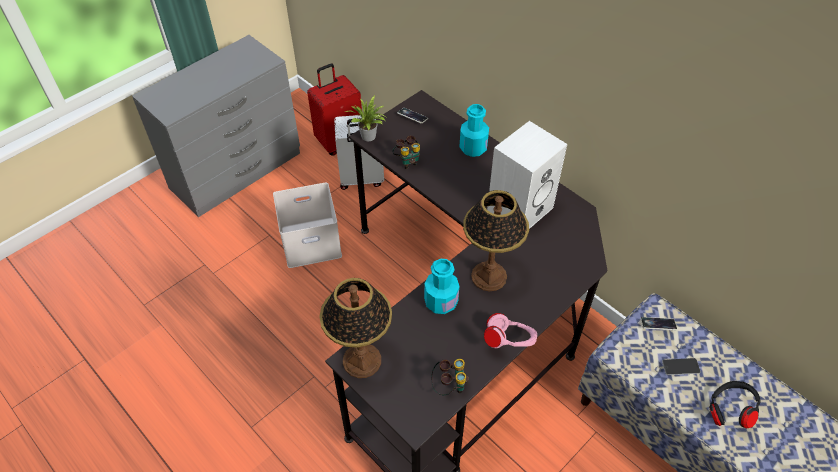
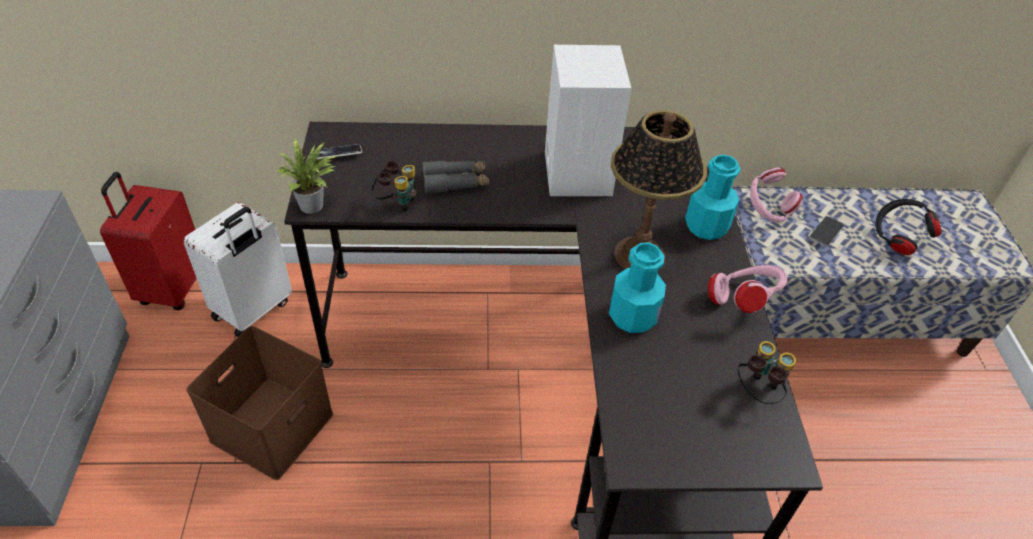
camera: 50 degrees left, 5 degrees down
white storage box [273,182,342,268] -> brown storage box [186,326,333,480]
table lamp [319,278,392,378] -> none
turquoise bottle [459,104,489,157] -> turquoise bottle moved to [685,155,741,240]
phone [640,317,677,330] -> pink headphones [750,167,803,222]
none -> grey binoculars [422,161,489,194]

